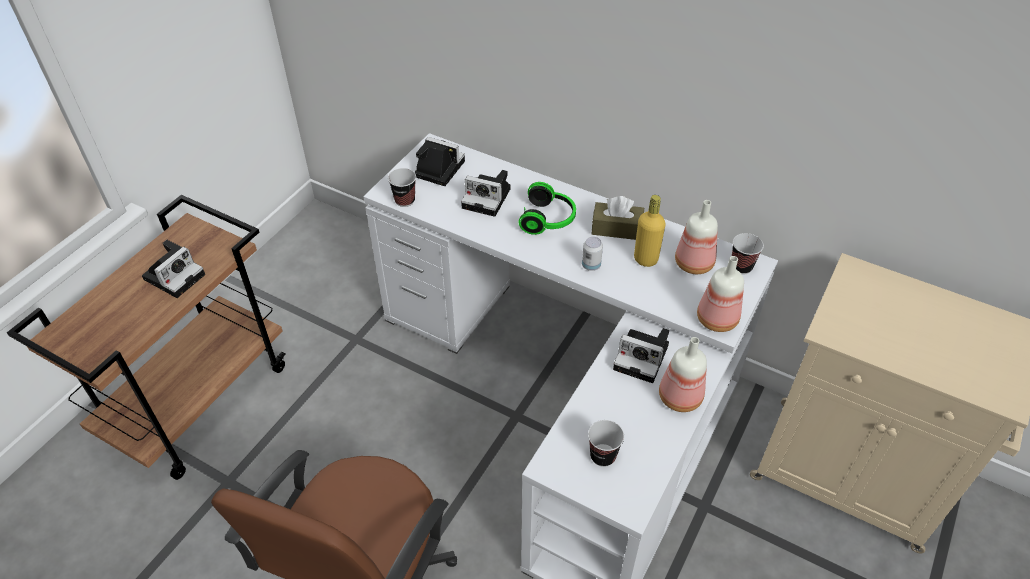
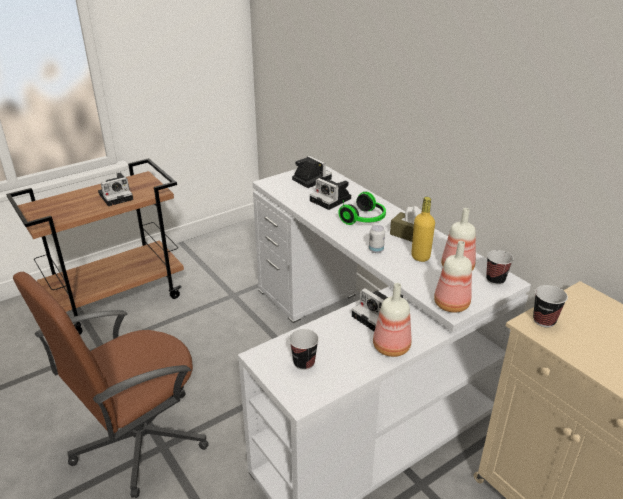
camera: 25 degrees right, 15 degrees down
cup [388,168,416,207] -> cup moved to [533,285,568,327]

